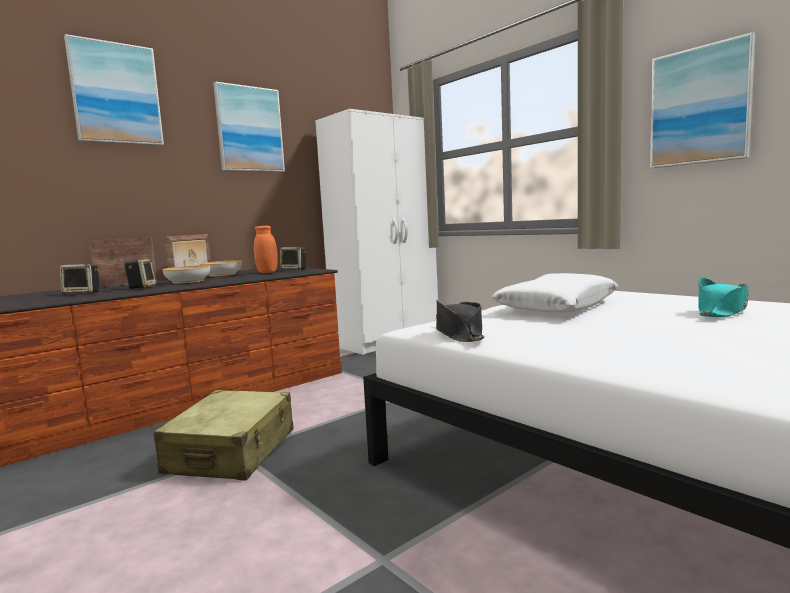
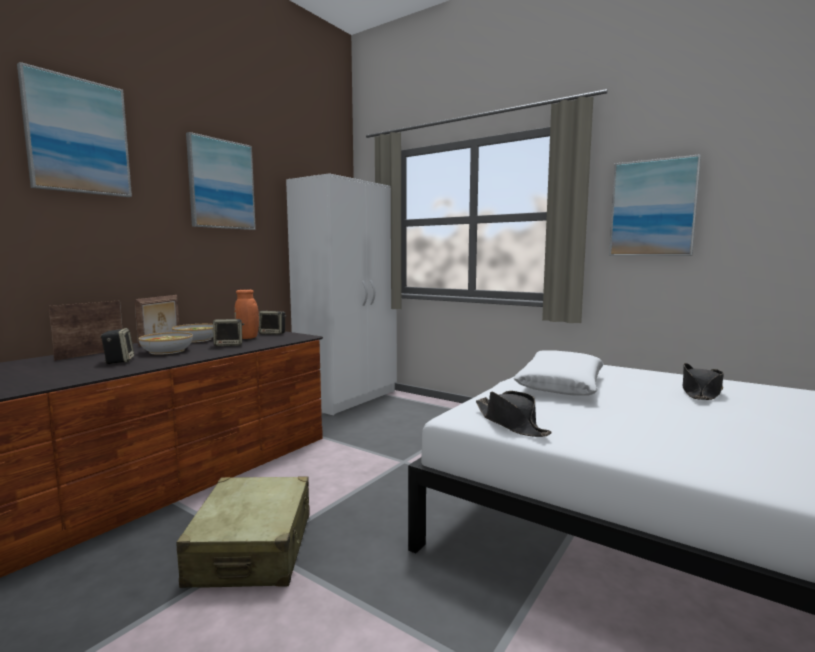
camera: 15 degrees left, 0 degrees up
speaker [60,264,99,294] -> speaker moved to [213,319,244,346]
turquoise hat [698,278,749,317] -> black hat [683,363,724,400]

